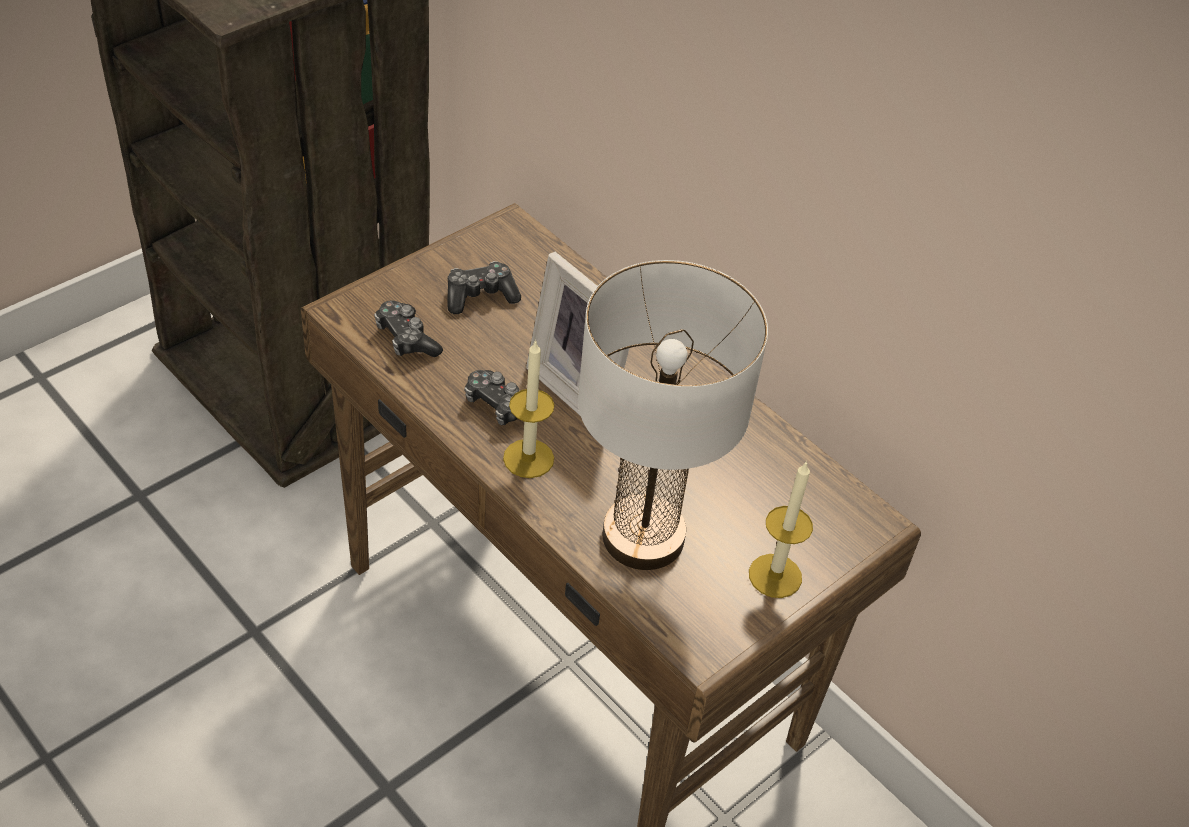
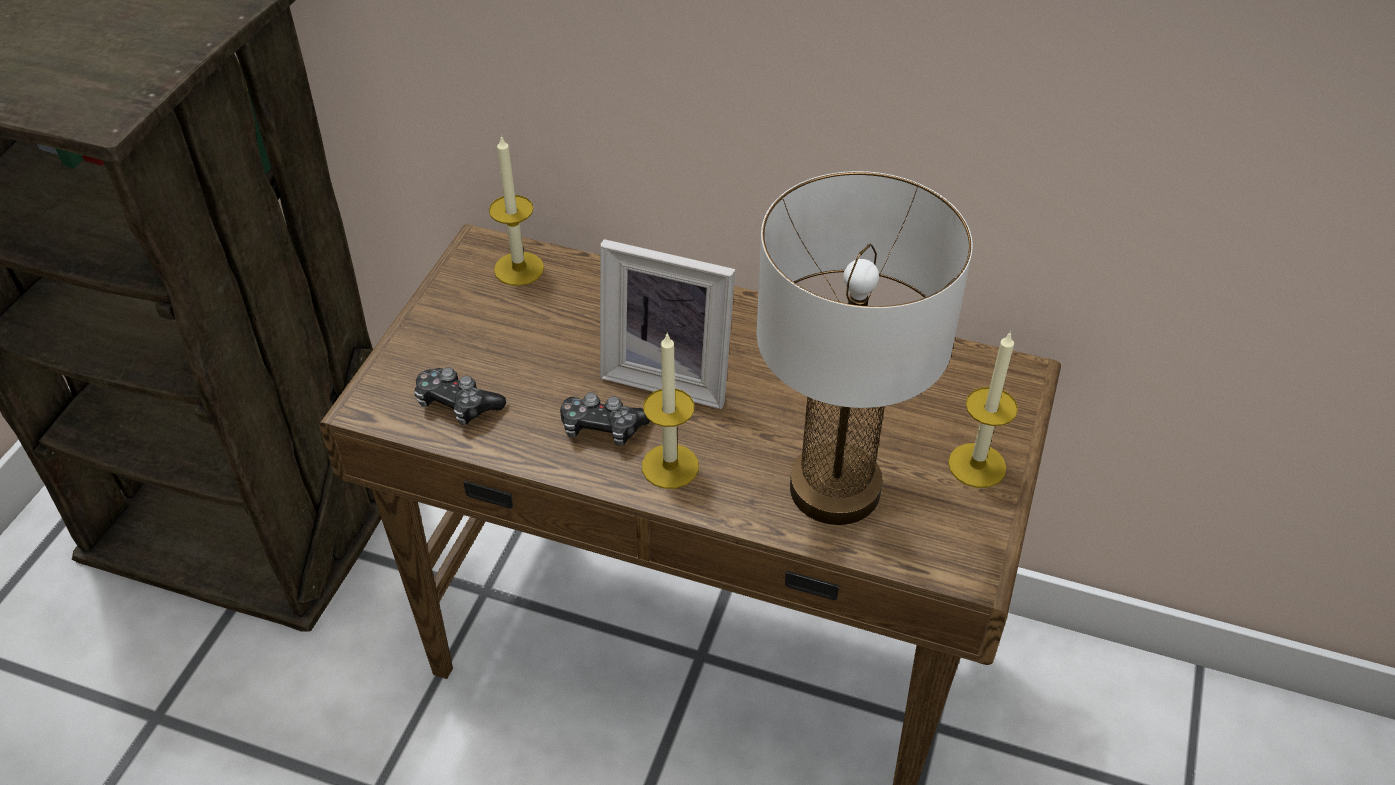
camera: 25 degrees left, 0 degrees up
game controller [447,261,521,314] -> none
none -> candle [489,135,544,286]

